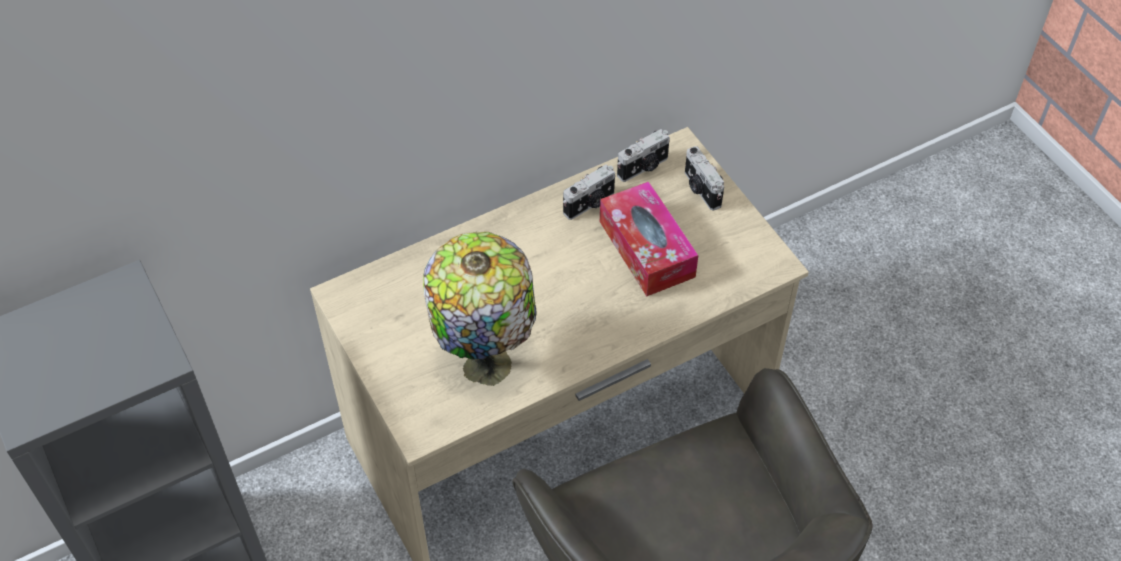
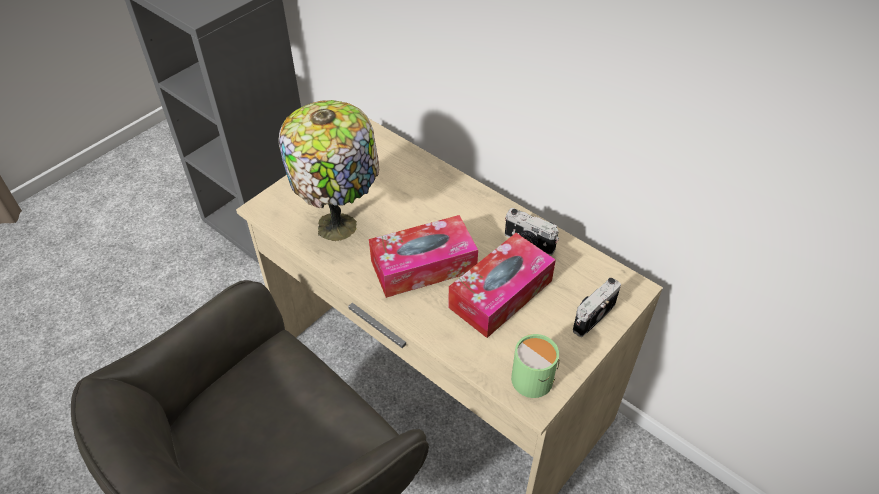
camera: 70 degrees right, 5 degrees down
camera [617,129,670,182] -> none
none -> tissue box [369,215,478,298]
none -> green mug [511,334,560,398]

